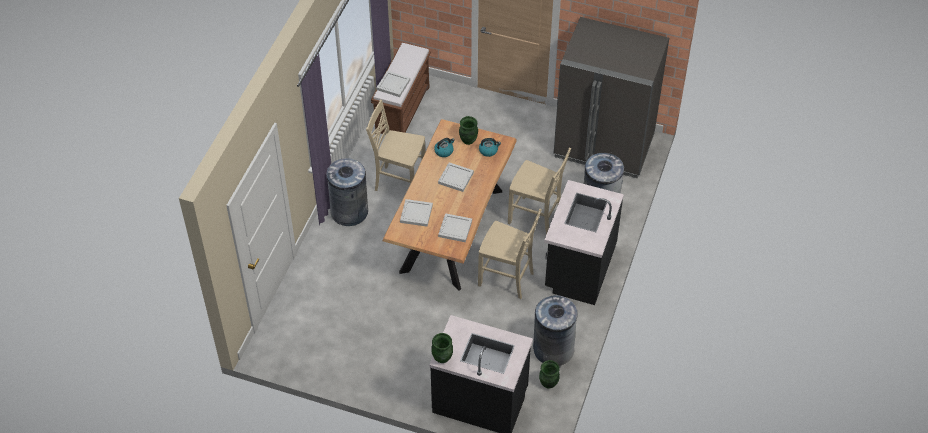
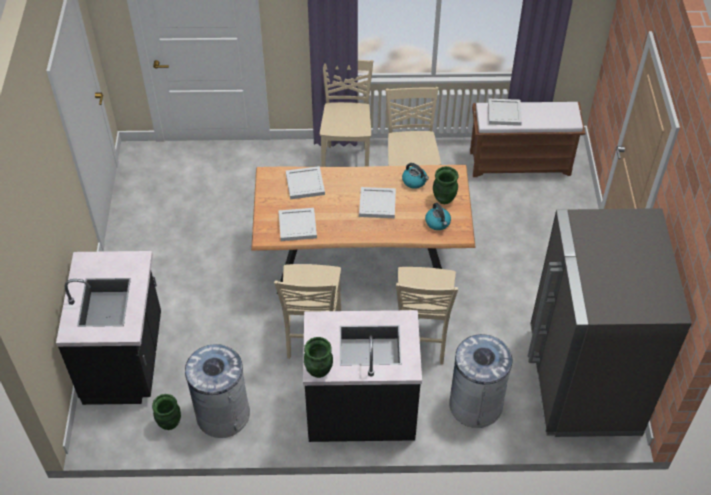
camera: 70 degrees right, 0 degrees up
grey trash can [326,158,368,226] -> beige chair [320,60,373,167]
green vase [431,333,453,363] -> green vase moved to [304,337,333,378]

